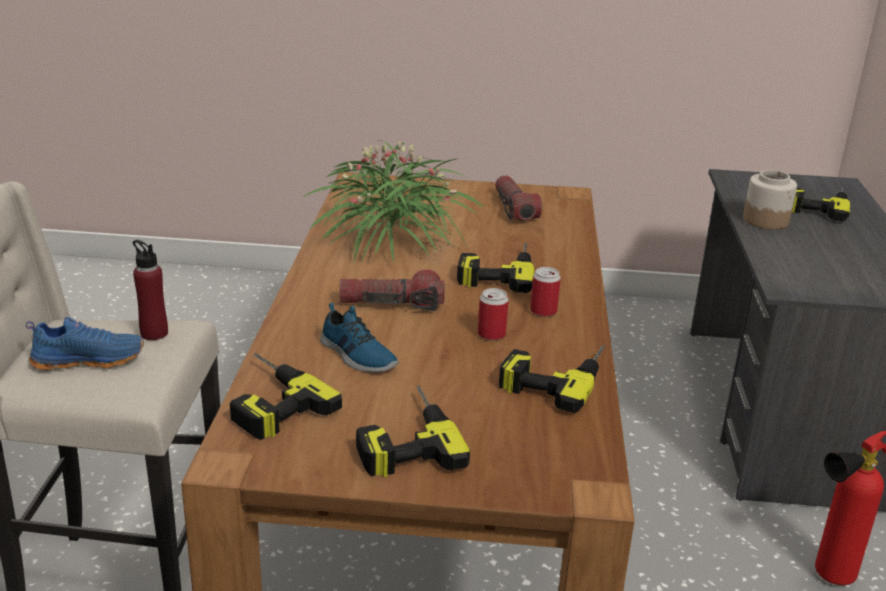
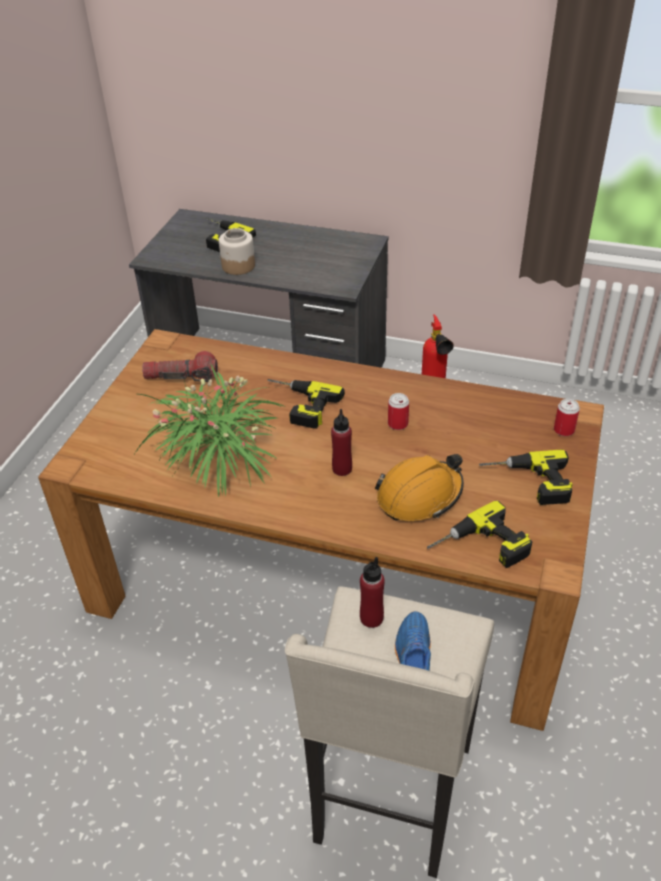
camera: 75 degrees left, 15 degrees up
shoe [320,303,399,372] -> orange hard hat [375,454,464,521]
flashlight [339,269,444,311] -> red bottle [331,409,352,476]
power drill [499,345,605,413] -> none
can [530,267,561,317] -> can moved to [554,399,580,436]

